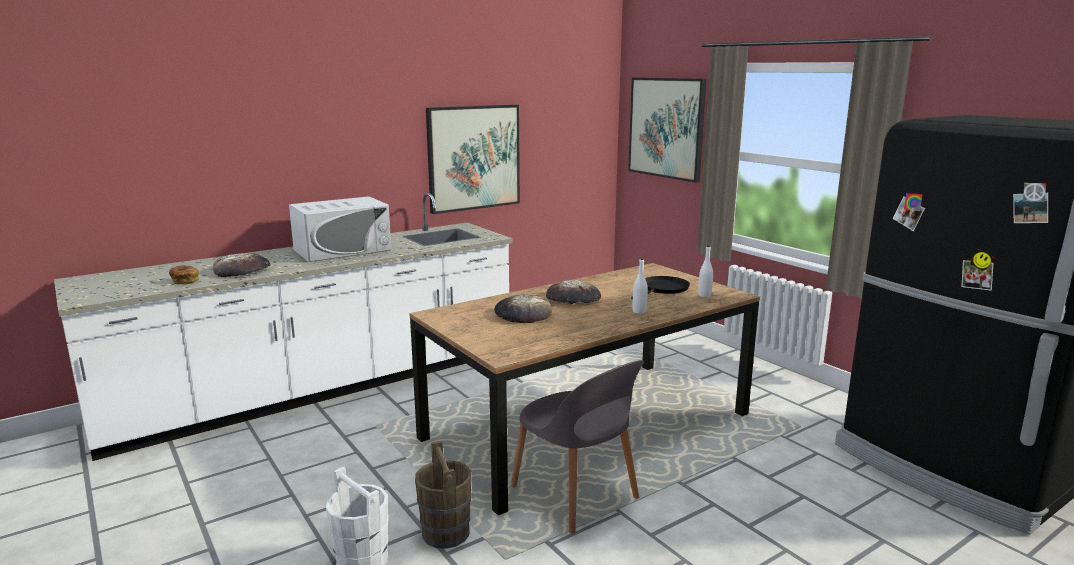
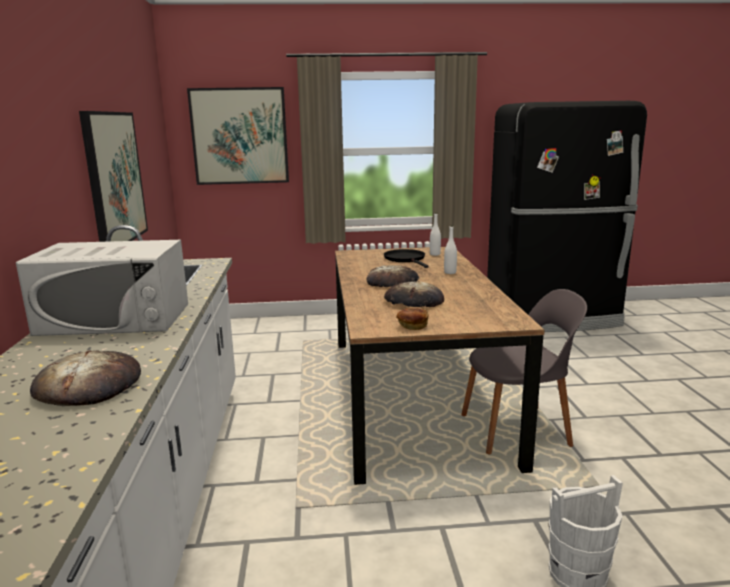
camera: 60 degrees left, 0 degrees up
bread [169,265,199,284] -> bread moved to [396,308,429,330]
white microwave [289,196,391,262] -> white microwave turned 90 degrees clockwise [16,240,188,336]
brown bucket [415,441,472,549] -> none

